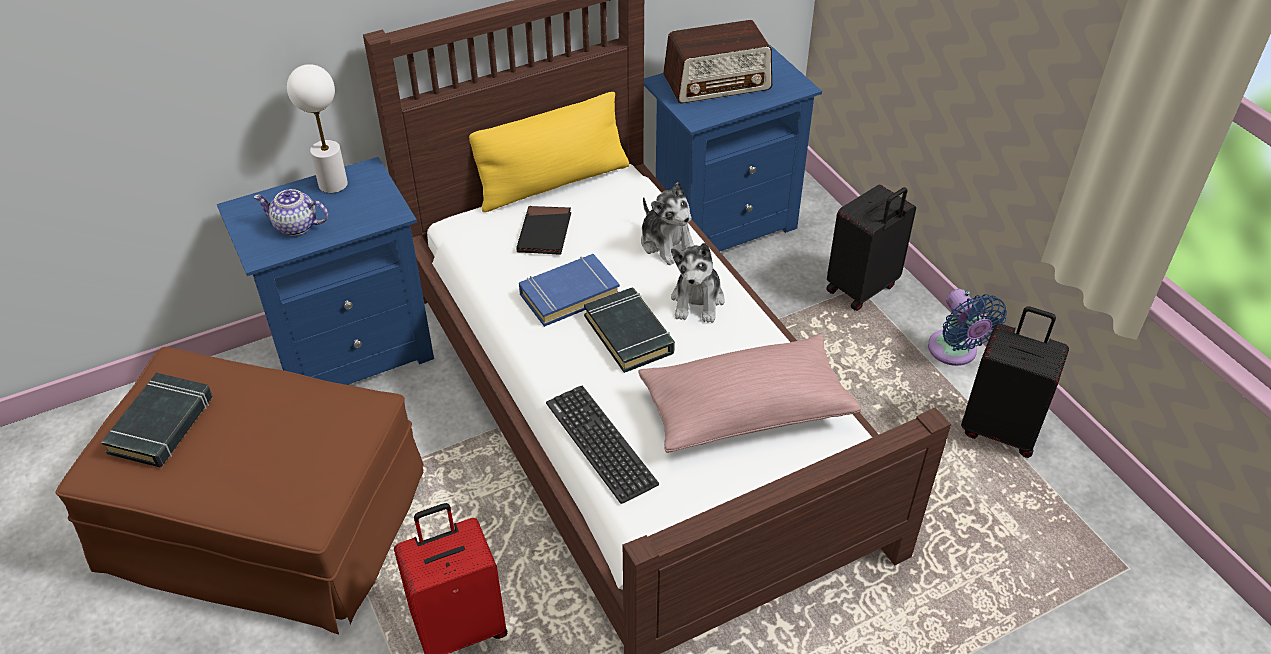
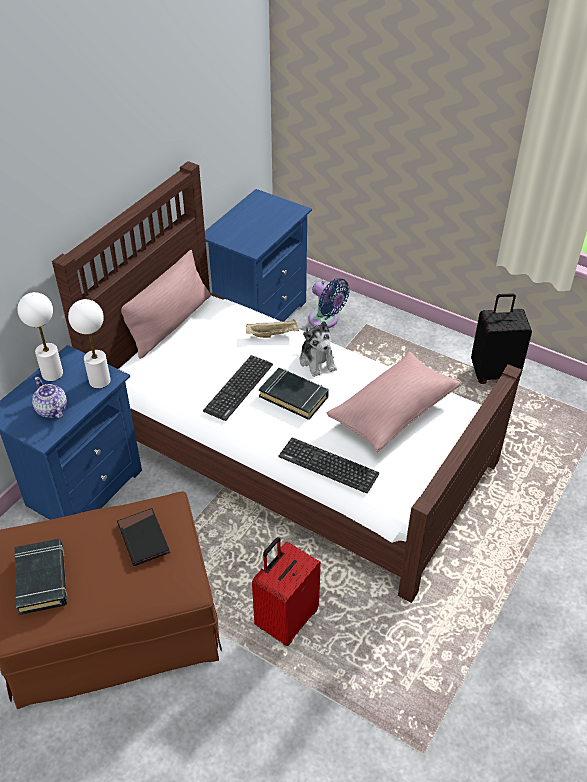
camera: 30 degrees left, 0 degrees up
teapot [253,189,328,236] -> teapot turned 75 degrees clockwise [32,377,67,419]
yellow pillow [469,92,629,212] -> pink pillow [121,250,211,359]
black book [516,206,571,255] -> black book moved to [117,508,170,566]
blue book [519,254,620,327] -> keyboard [203,355,273,421]
plush toy [641,182,694,265] -> beige tray [246,319,299,338]
radio [663,20,772,104] -> none
black suitcase [826,184,916,311] -> none
blue fan [928,289,1007,366] -> blue fan moved to [309,278,350,328]
none -> white table lamp [68,299,111,388]

